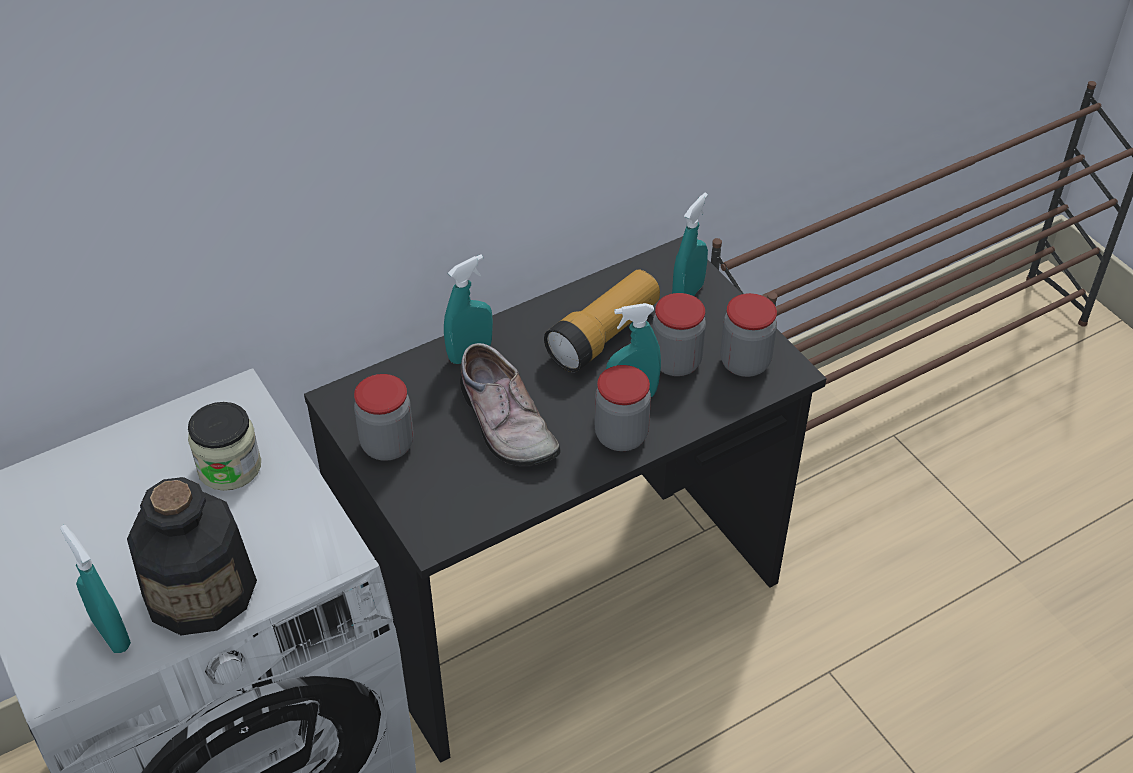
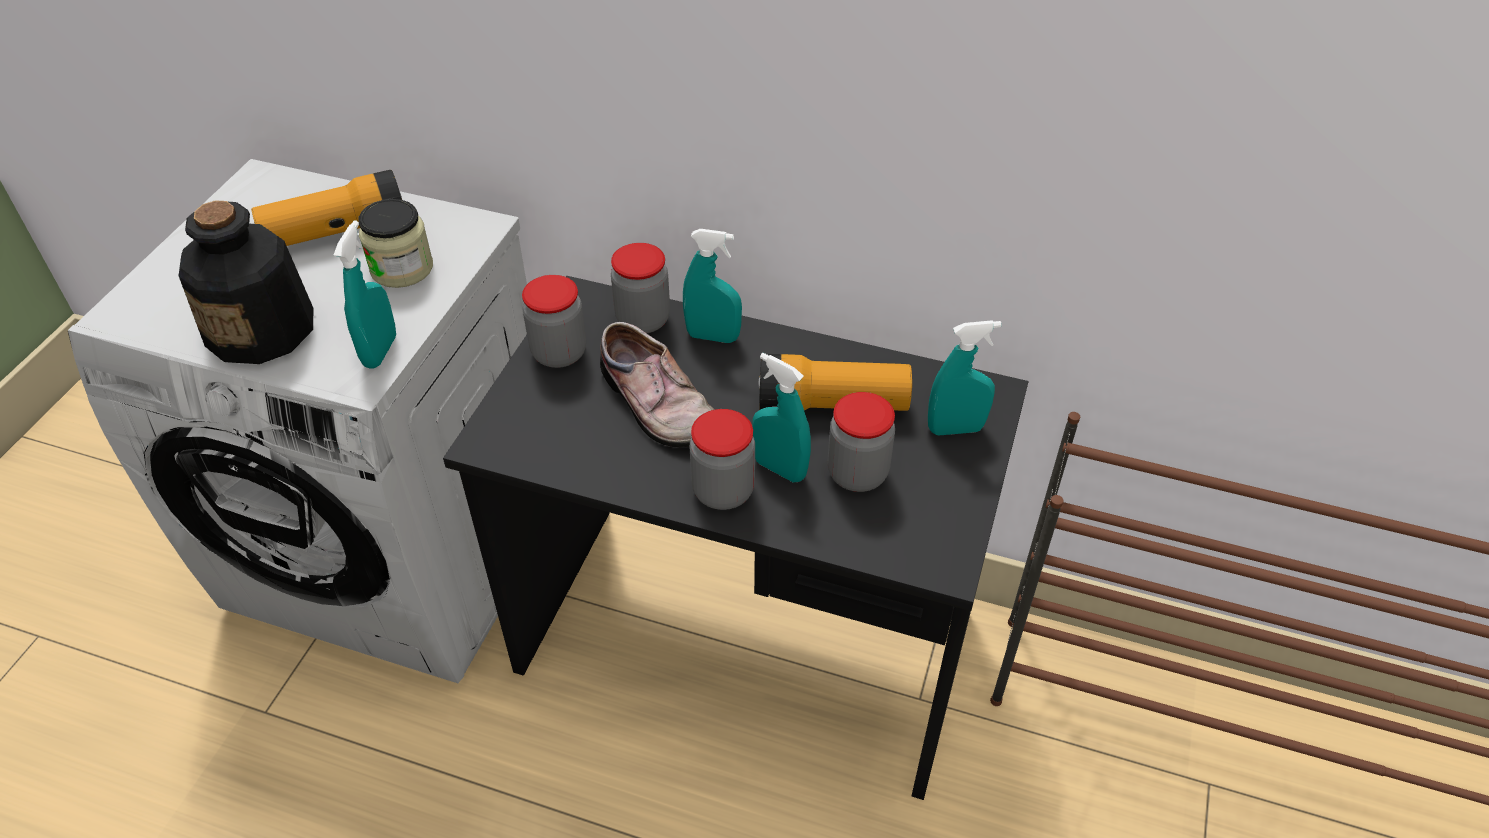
camera: 50 degrees right, 0 degrees up
turquoise spray bottle [60,525,131,653] -> turquoise spray bottle moved to [334,220,396,369]
shoe [460,343,561,466] -> shoe turned 60 degrees counterclockwise [600,322,715,448]
jar [720,293,777,377] -> jar moved to [611,243,670,333]
none -> flashlight [251,170,402,246]

